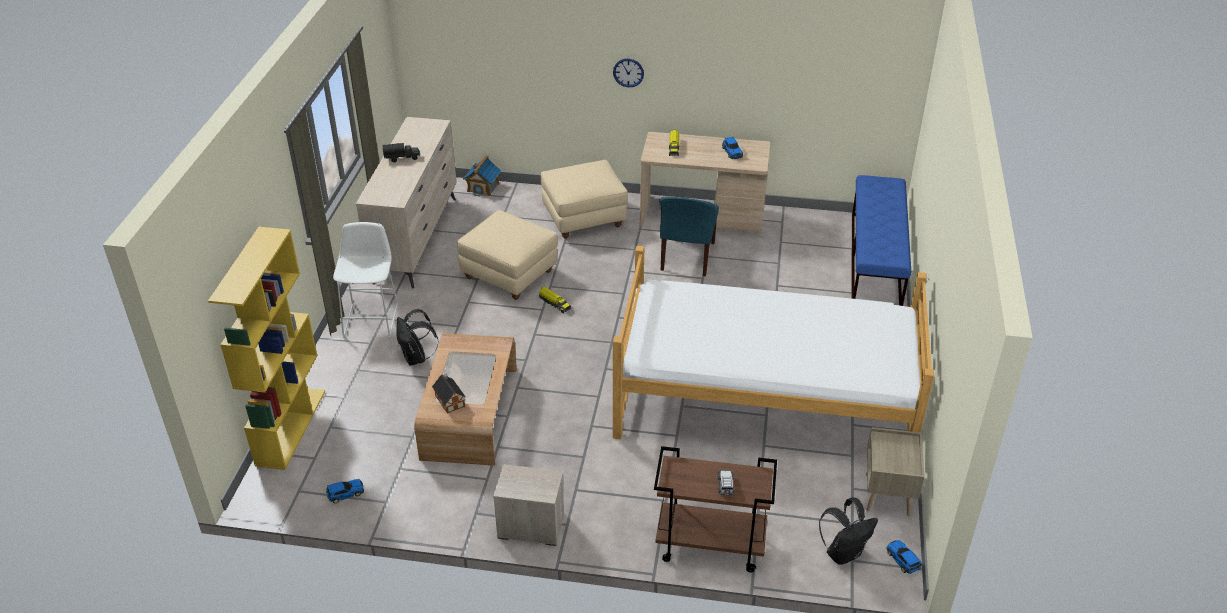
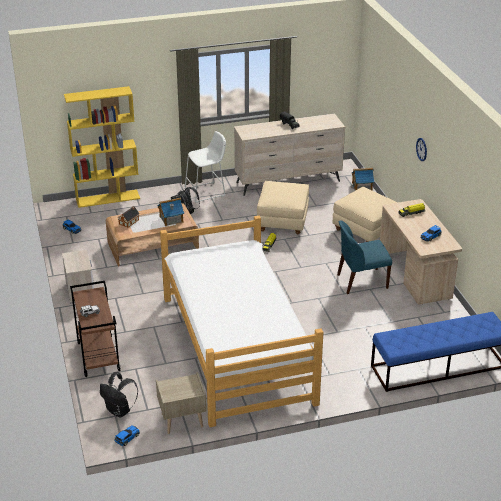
camera: 65 degrees right, 5 degrees down
none -> toy house [157,197,184,226]

